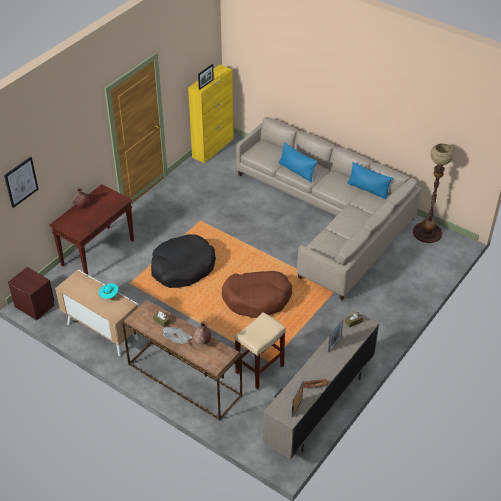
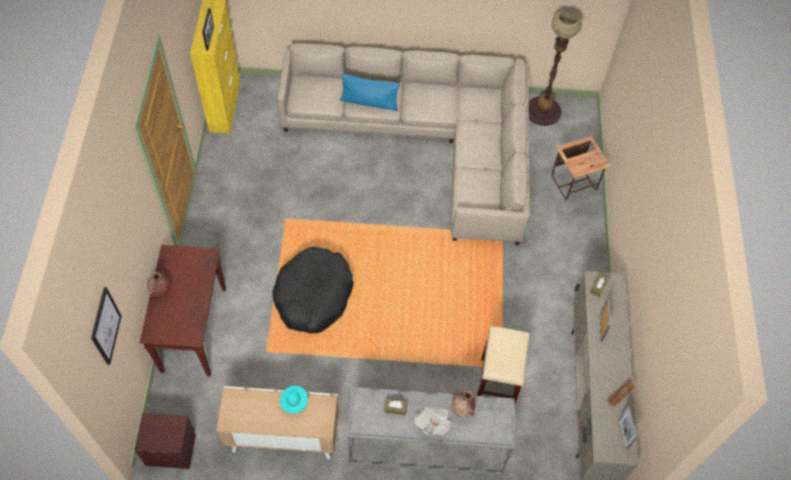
camera: 35 degrees left, 15 degrees up
brown console table [122,300,242,421] -> grey console table [347,387,515,475]
brown dog bed [222,271,292,318] -> none
blue pillow [347,162,393,199] -> none
none -> side table [552,136,610,200]

